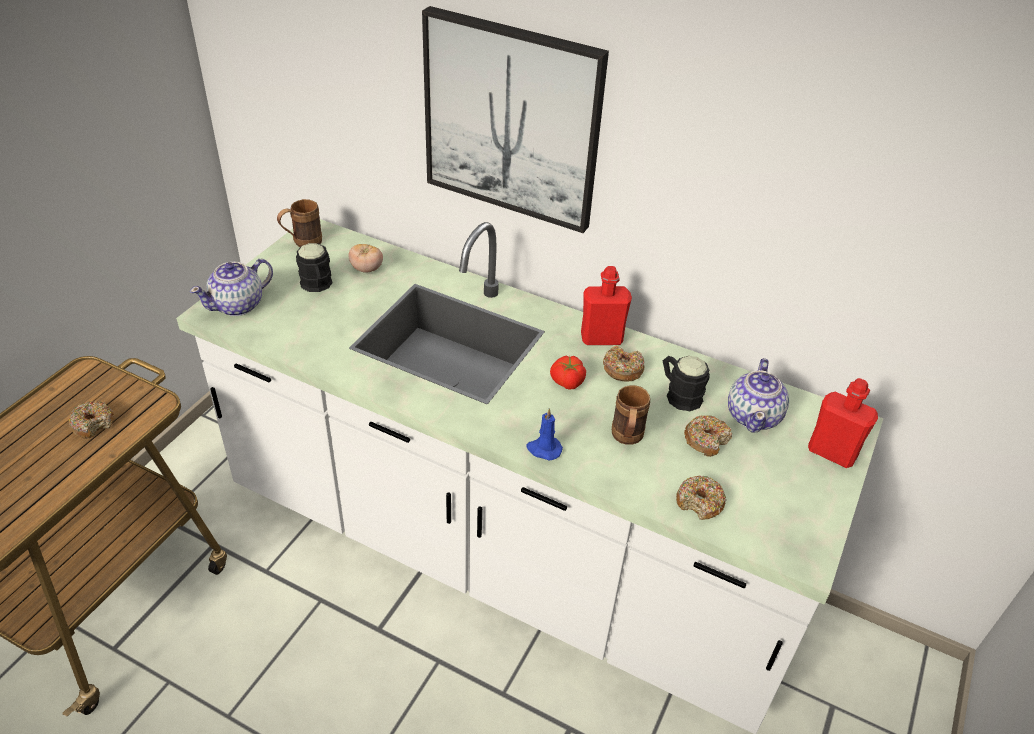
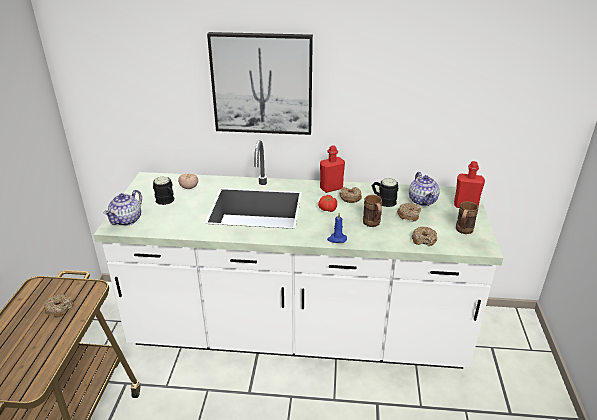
camera: 20 degrees left, 10 degrees down
brown mug [277,199,322,247] -> brown mug moved to [456,201,478,234]

